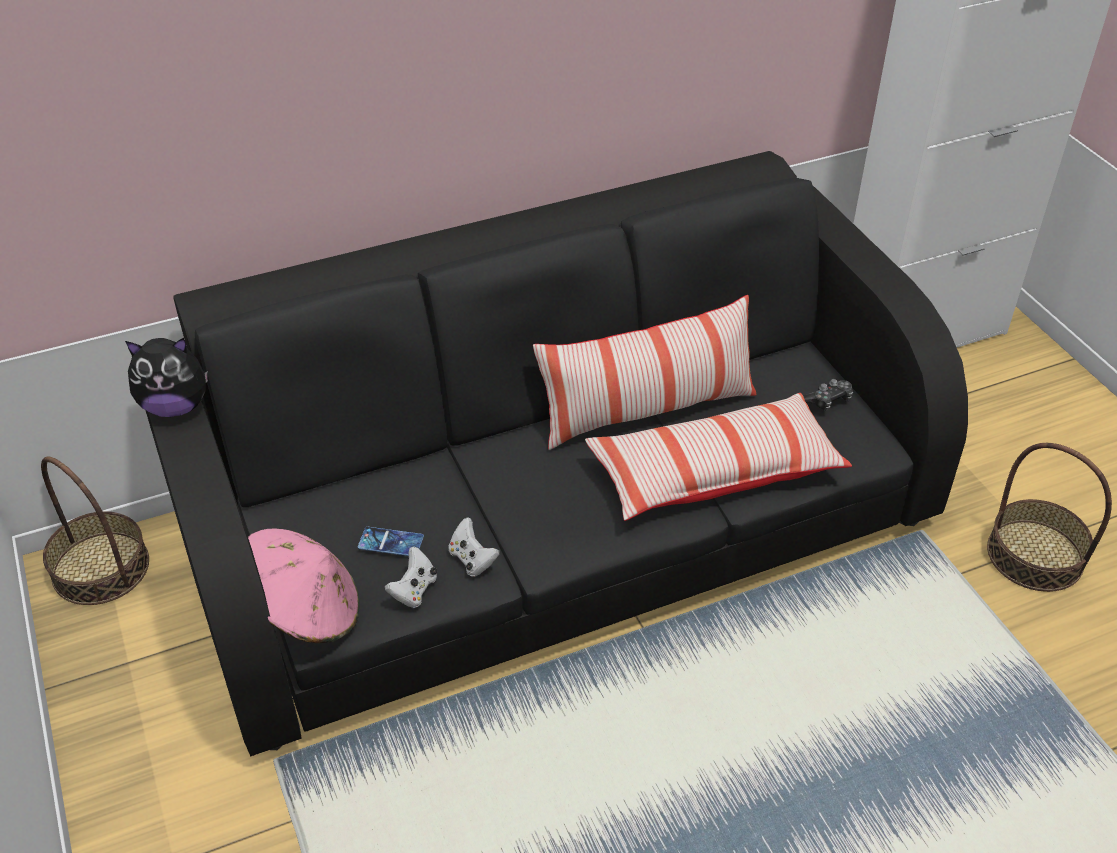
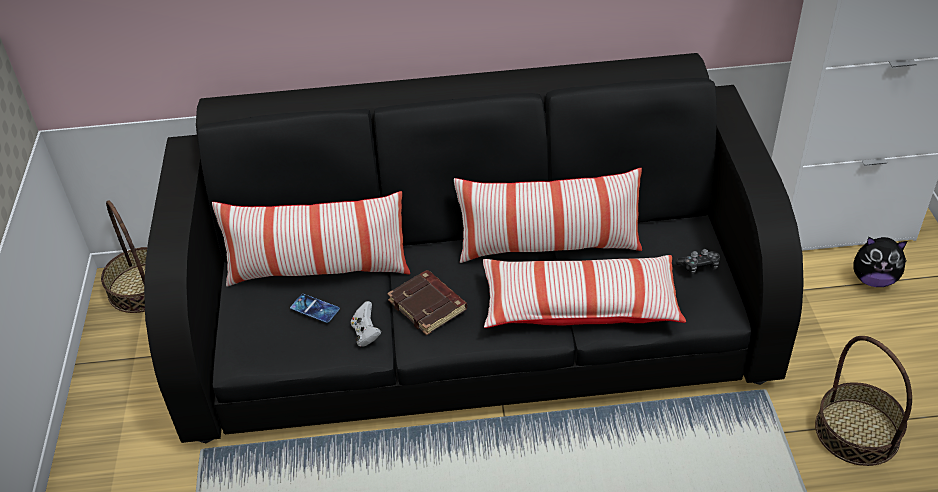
camera: 20 degrees right, 0 degrees up
plush toy [125,338,208,417] -> plush toy moved to [853,237,907,287]
pink hat [248,528,360,643] -> none
white game controller [385,547,437,608] -> none
none -> pillow [212,191,410,287]
none -> brown book [387,270,467,336]

